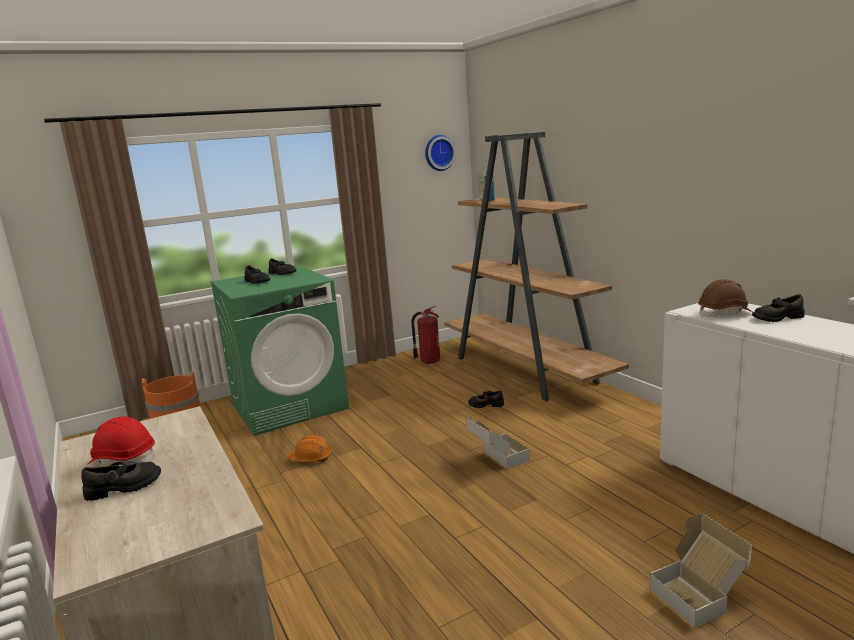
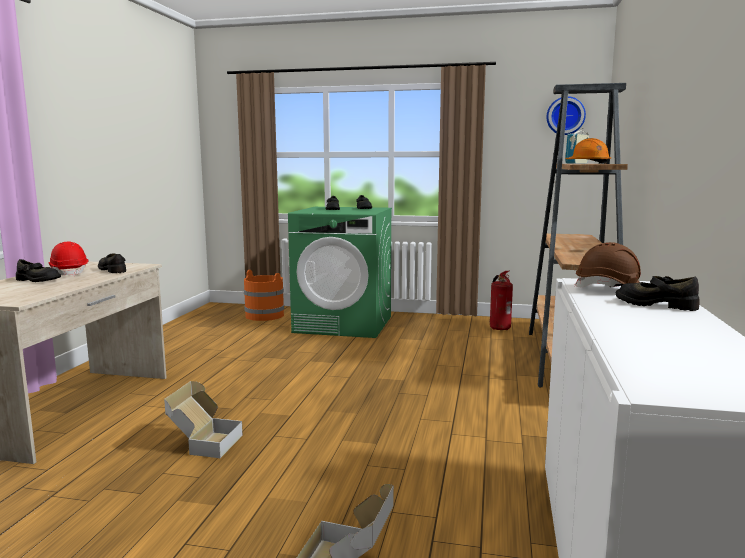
camera: 40 degrees right, 5 degrees down
orange hard hat [288,435,332,462] -> orange hard hat moved to [566,138,611,164]
cardboard box [466,416,530,469] -> cardboard box moved to [164,381,243,458]
black shoe [468,390,504,408] -> black shoe moved to [98,254,126,273]

